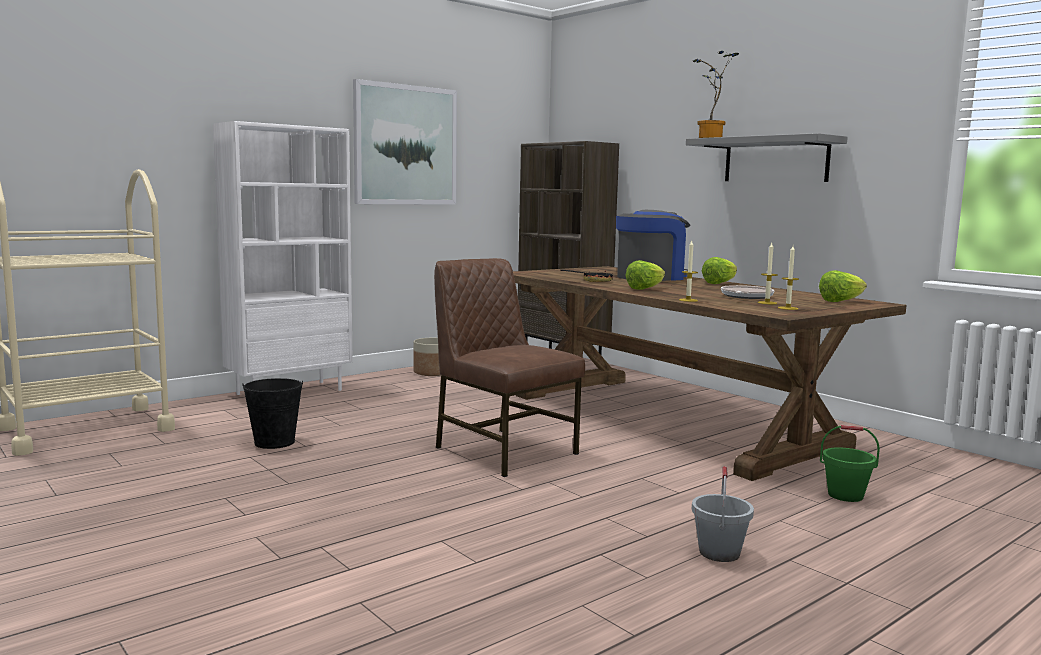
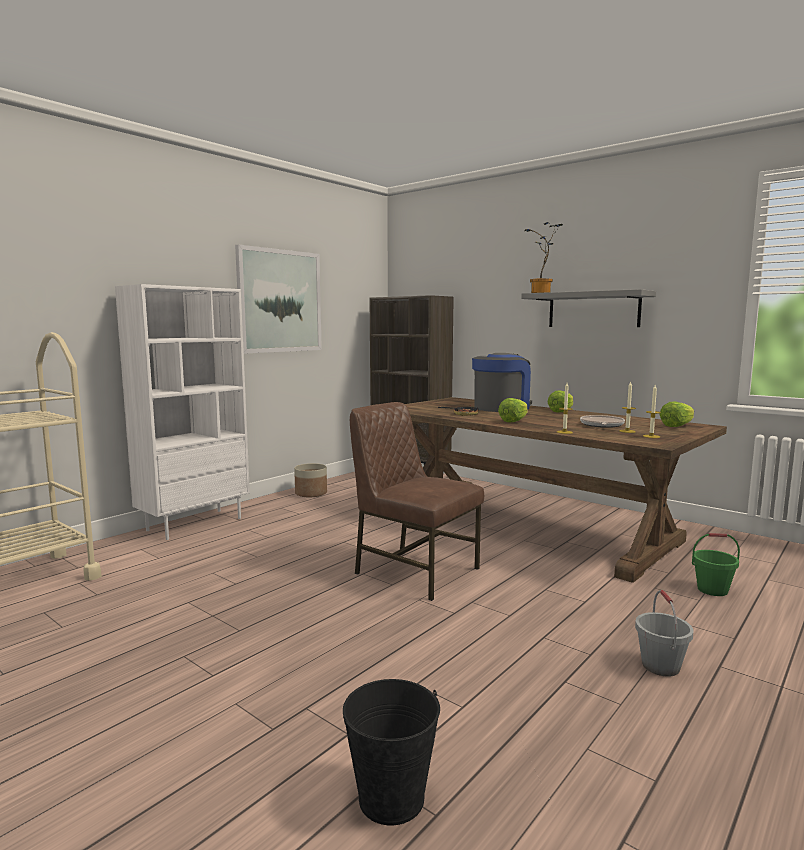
camera: 10 degrees left, 0 degrees up
black bucket [242,378,303,449] -> black bucket moved to [343,679,440,825]

